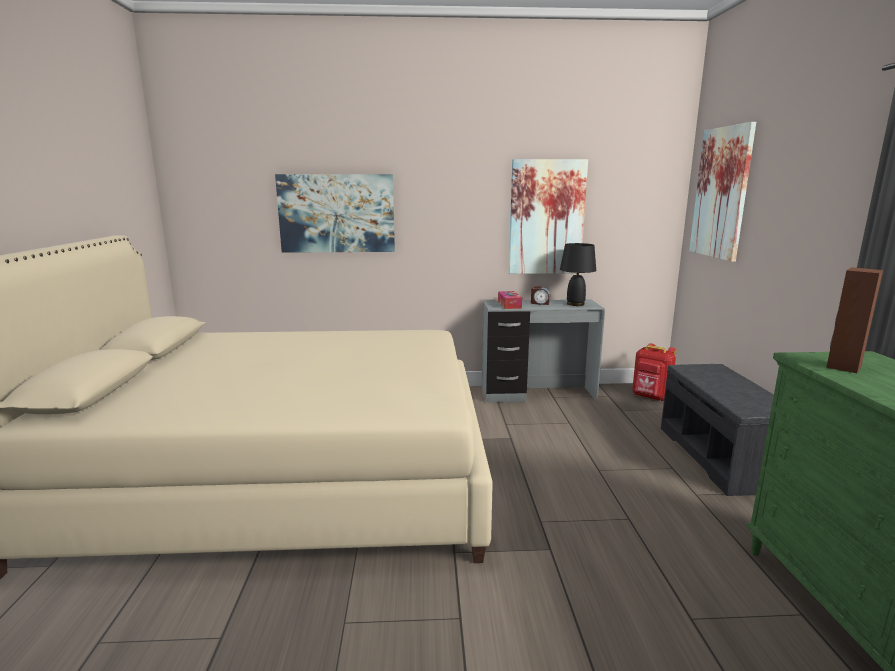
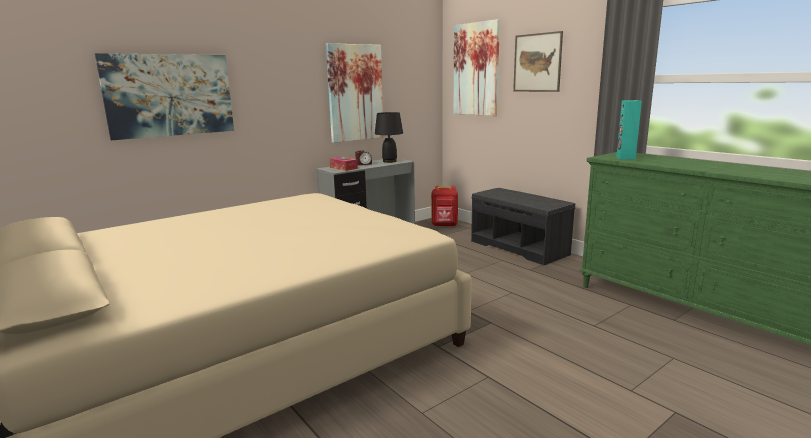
camera: 35 degrees left, 0 degrees up
brown speaker [826,267,883,373] -> turquoise speaker [616,100,642,160]
none -> picture [513,31,563,92]

